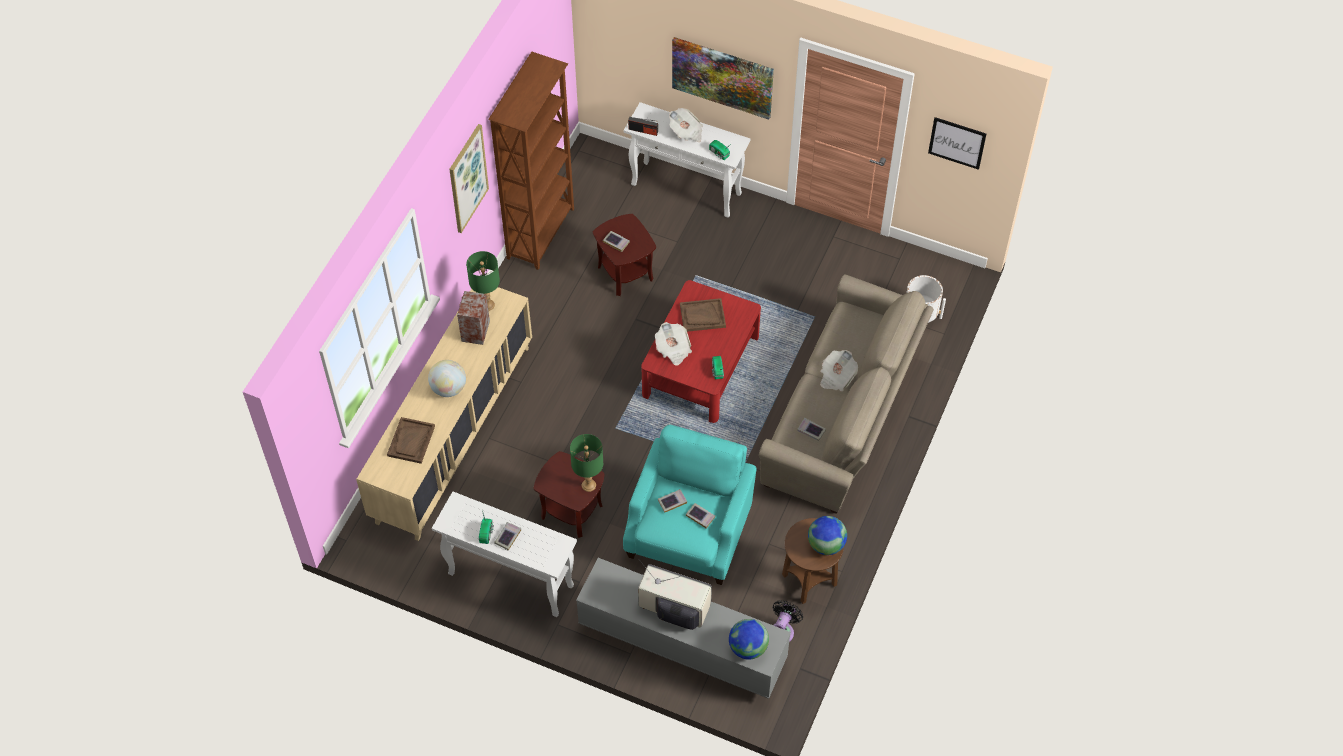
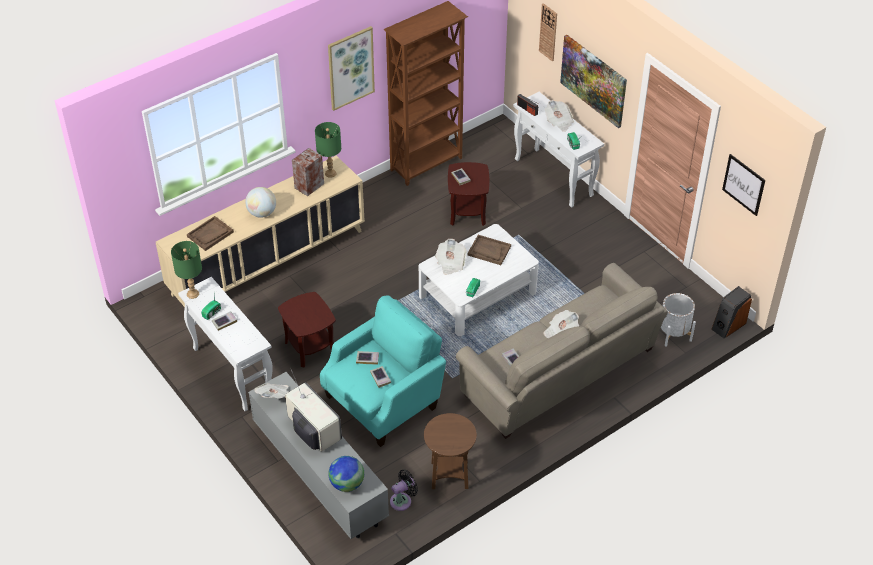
camera: 30 degrees right, 10 degrees down
green table lamp [570,434,603,492] -> green table lamp moved to [171,241,202,299]
red coffee table [641,280,761,423] -> white coffee table [418,224,539,336]
globe [808,516,847,555] -> none
none -> newspaper [254,383,288,399]
none -> wall clock [539,3,557,61]
none -> speaker [711,286,752,338]

